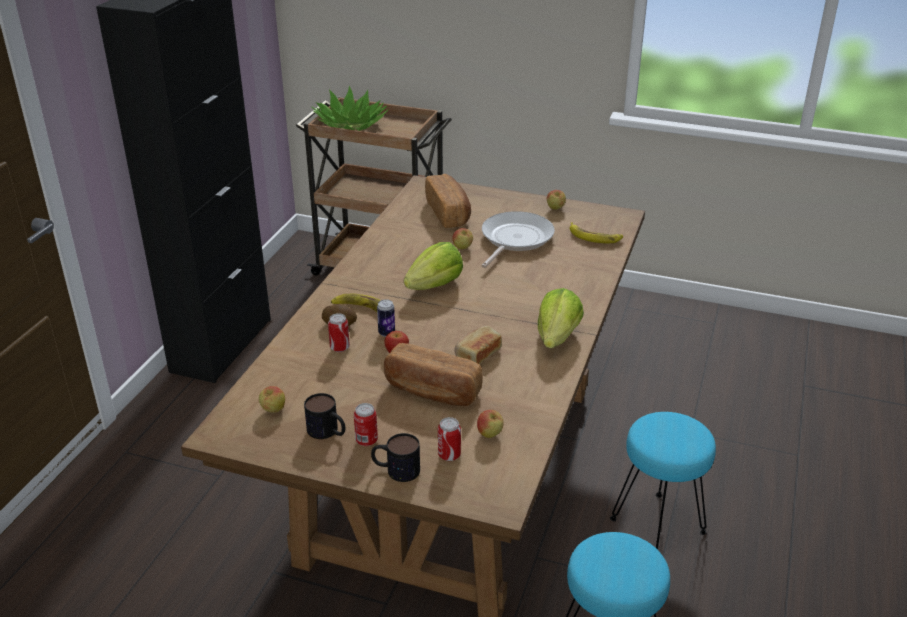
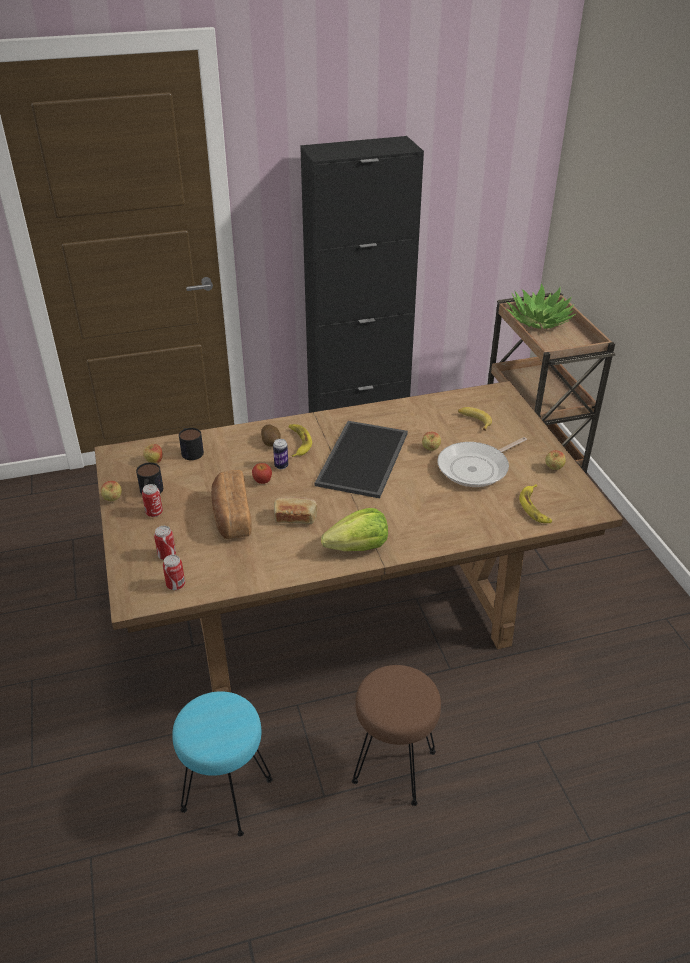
camera: 55 degrees right, 5 degrees up
can [328,313,350,352] -> can moved to [163,555,185,590]
mug [371,433,420,482] -> mug moved to [179,428,204,460]
lettuce [404,242,463,290] -> tray [315,421,408,498]
bread [425,174,471,228] -> banana [458,407,492,431]
apple [477,410,504,438] -> apple moved to [101,481,122,501]
frying pan [481,211,555,268] -> frying pan turned 150 degrees clockwise [437,437,527,487]
turquoise stool [610,412,716,550] -> brown stool [352,665,441,806]

